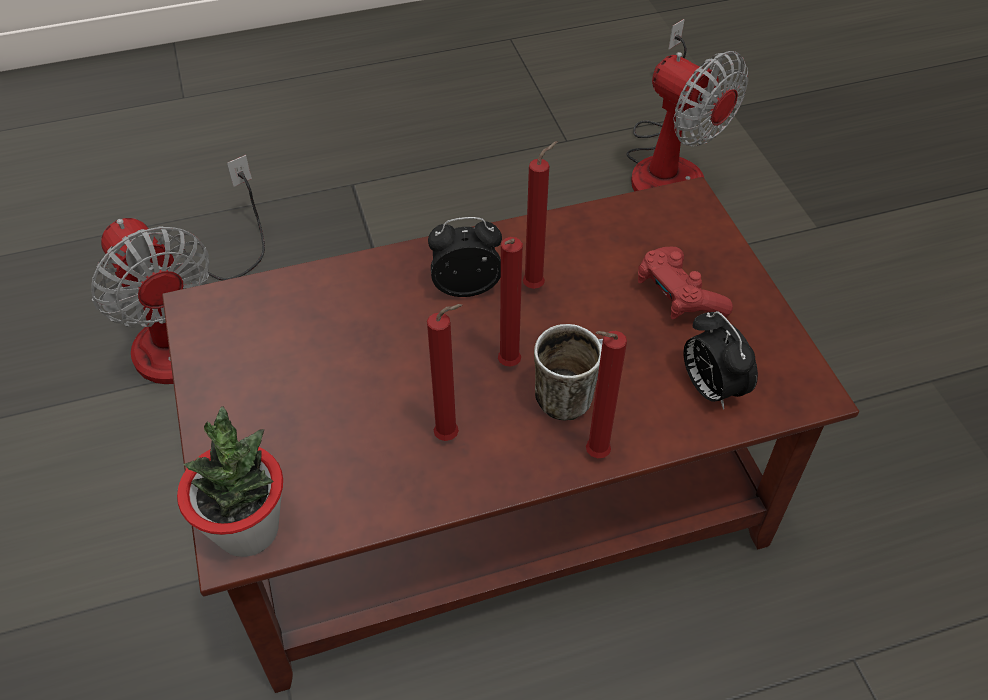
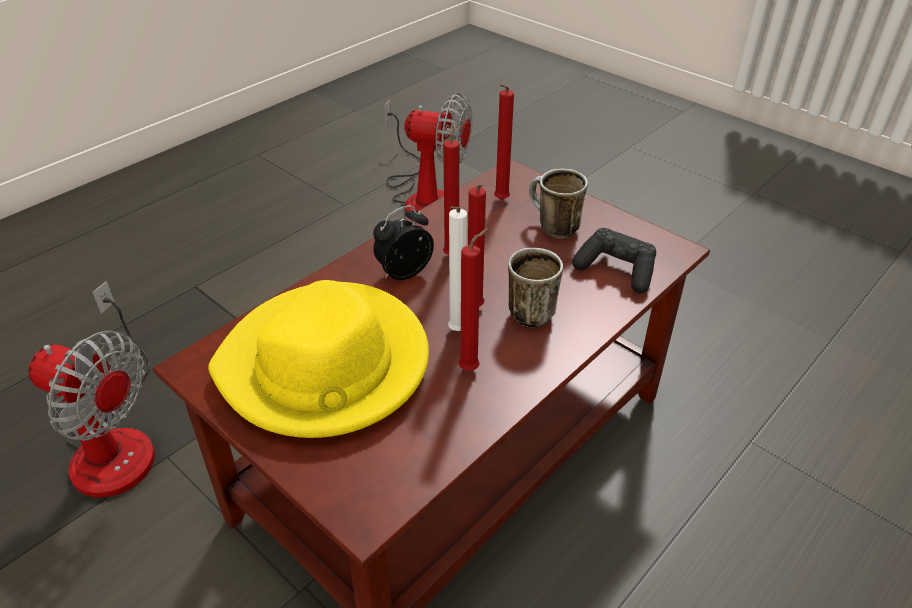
camera: 30 degrees left, 10 degrees down
potted plant [177,406,283,557] -> none
red candle [586,331,627,458] -> red candle moved to [494,84,514,200]
red game controller [638,247,733,319] -> mug [529,168,588,239]
alarm clock [684,311,758,410] -> black game controller [572,228,656,293]
none -> yellow hat [208,280,429,438]
none -> white candle [448,206,467,331]

